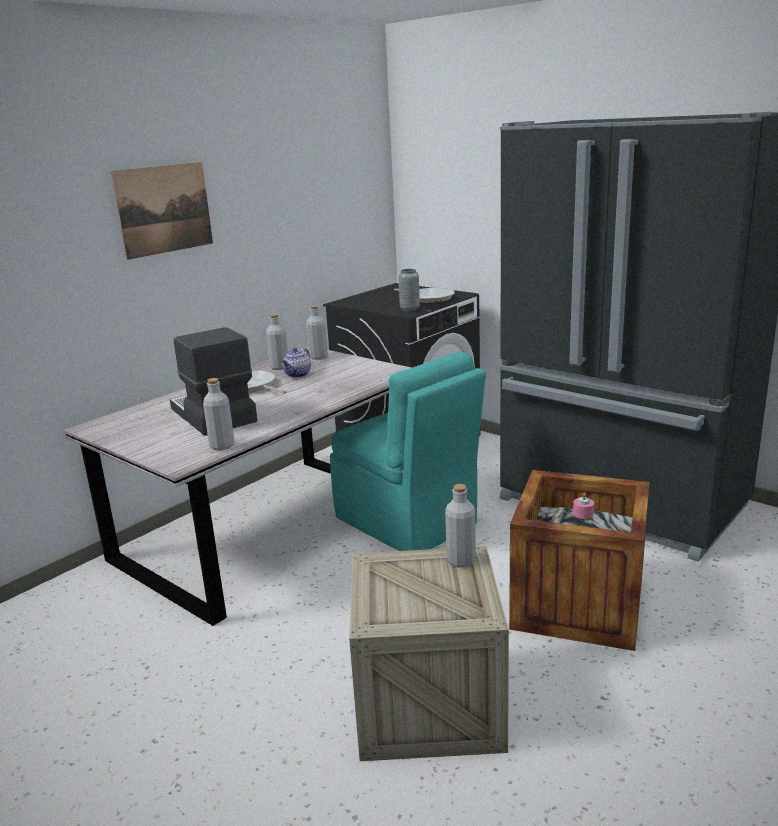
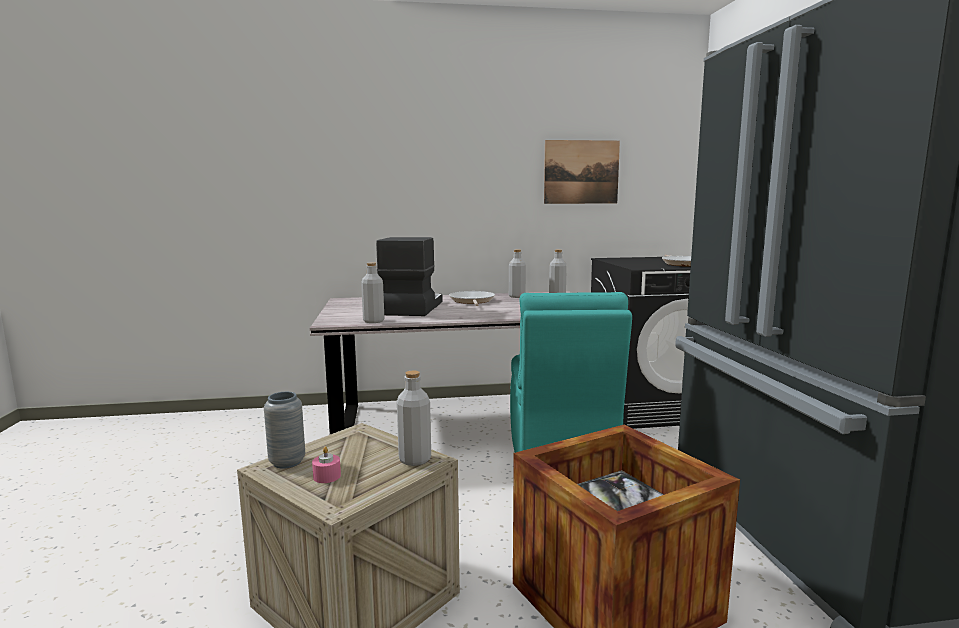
camera: 40 degrees right, 10 degrees down
picture [111,162,213,260] -> picture moved to [544,140,620,204]
teapot [282,348,311,378] -> none
grey vase [398,269,420,312] -> grey vase moved to [264,392,305,469]
pink candle [573,492,594,519] -> pink candle moved to [312,447,341,483]

